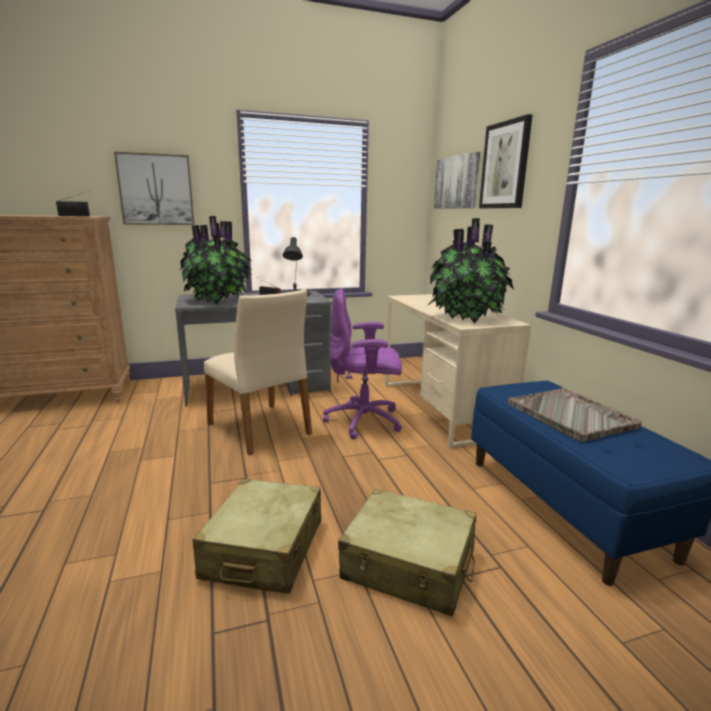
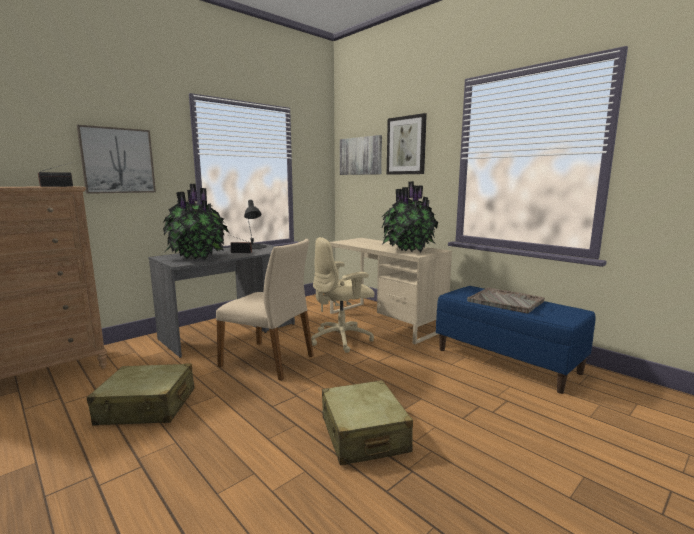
camera: 25 degrees left, 5 degrees down
purple office chair [323,289,402,439] -> beige office chair [311,237,374,353]
beige suitcase [338,488,476,617] -> beige suitcase moved to [87,364,194,425]

